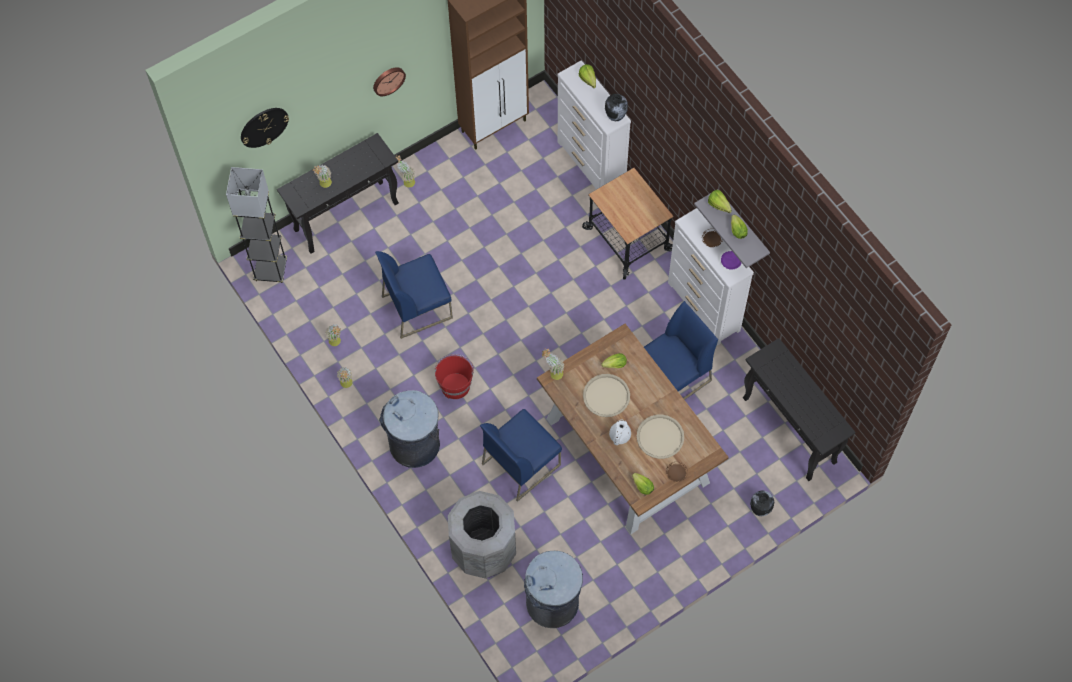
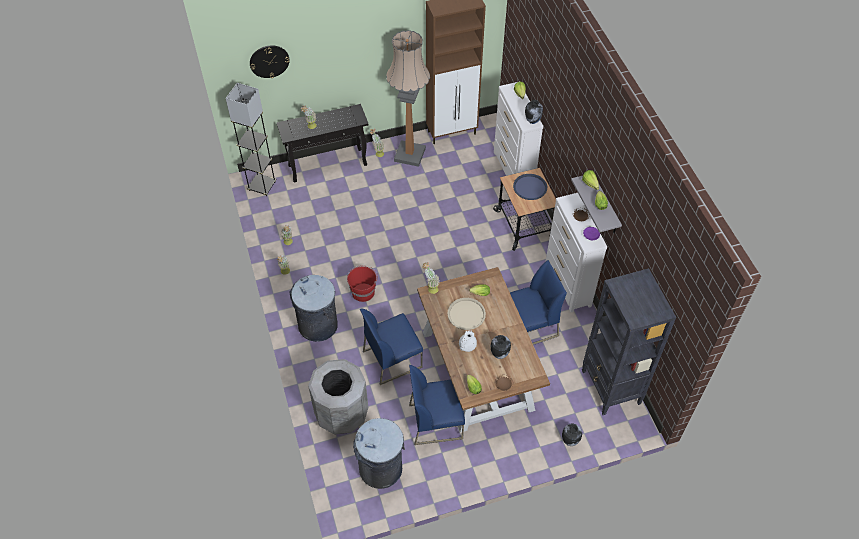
camera: 15 degrees right, 10 degrees down
wall clock [373,67,406,96] -> none
blue chair [375,251,453,339] -> blue chair moved to [409,365,465,445]
beige tray [637,415,684,459] -> vase [490,335,511,359]
black console table [743,338,856,481] -> black bookcase [582,268,676,415]
none -> floor lamp [386,30,430,167]
none -> blue tray [513,174,547,200]

